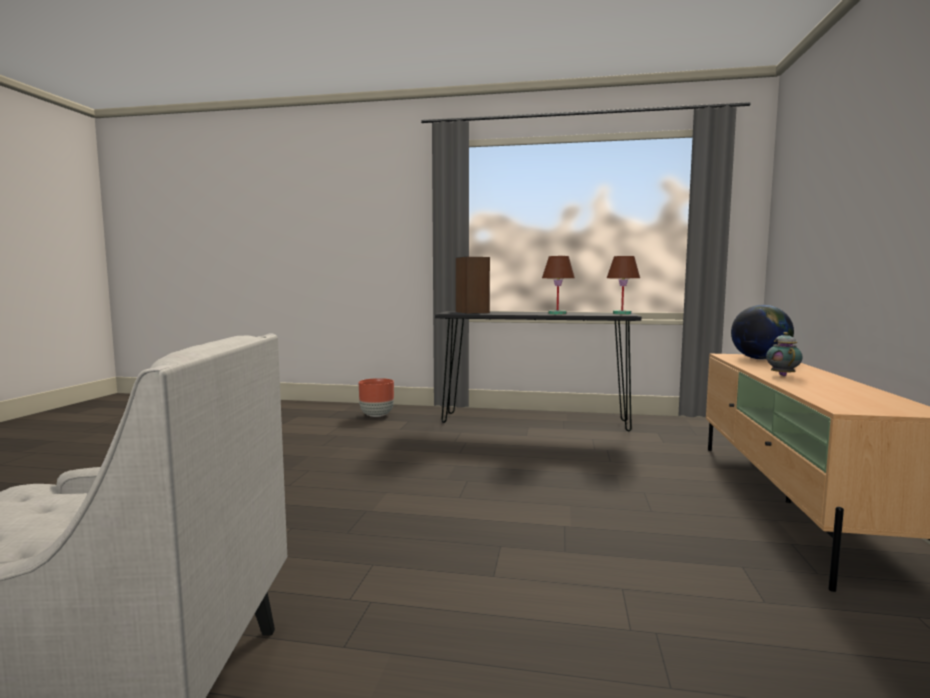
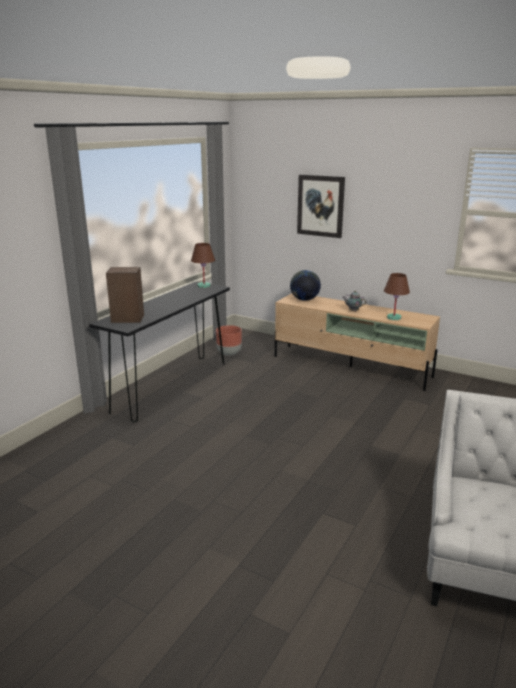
camera: 70 degrees left, 15 degrees up
brown planter [359,378,394,417] -> brown planter moved to [216,325,242,356]
brown table lamp [542,256,575,315] -> brown table lamp moved to [384,273,410,320]
none -> picture [297,175,345,238]

